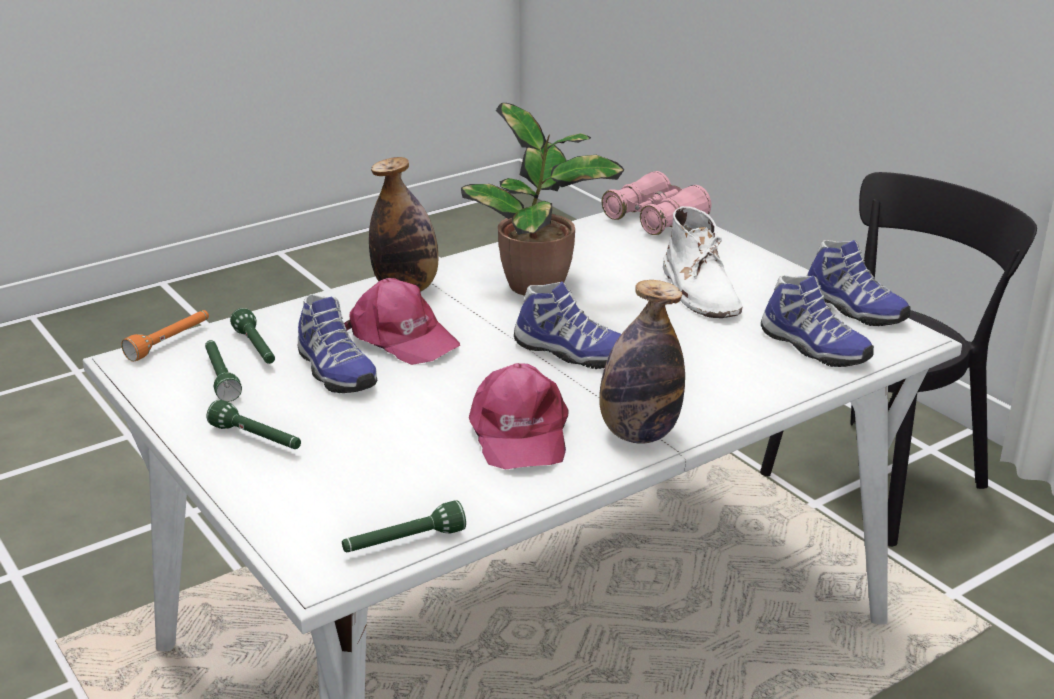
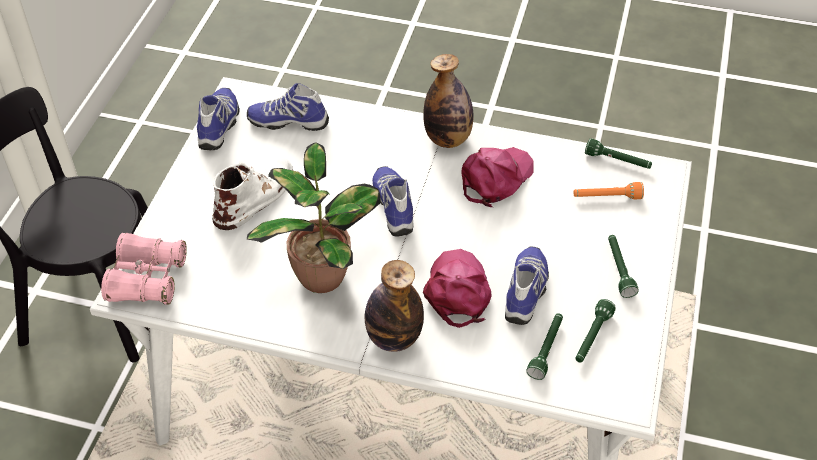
camera: 130 degrees left, 20 degrees up
orange flashlight [121,310,209,361] -> orange flashlight moved to [574,182,644,199]
shoe [761,275,874,367] -> shoe turned 90 degrees counterclockwise [247,83,329,131]

